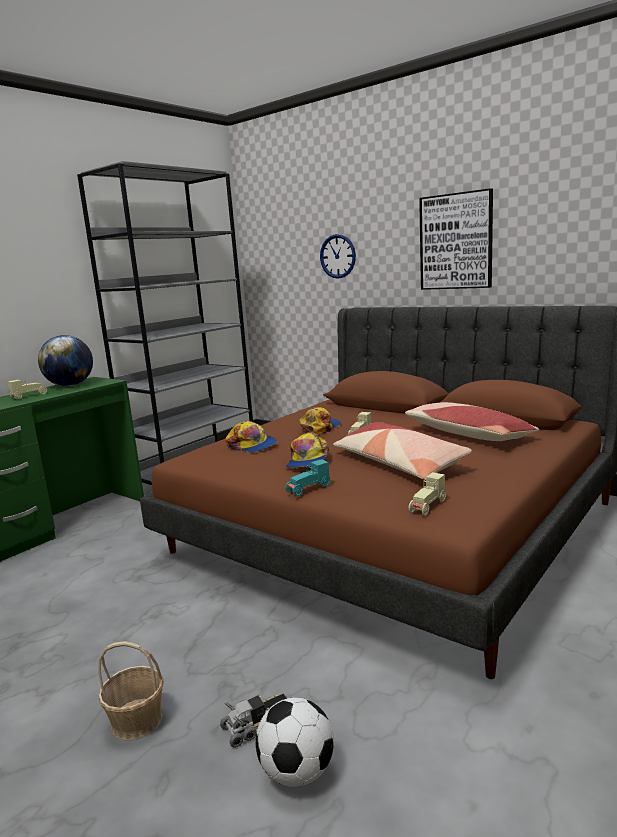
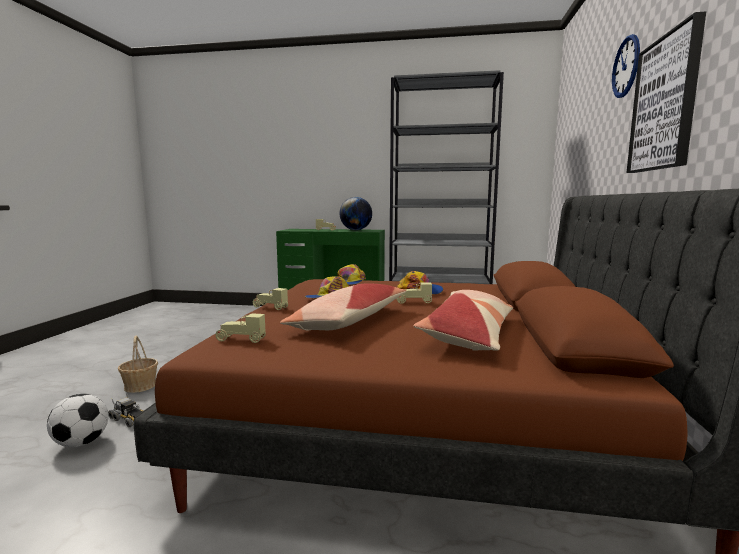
camera: 60 degrees right, 5 degrees down
turquoise toy car [285,459,330,496] -> beige toy car [253,288,288,310]
wall clock [320,234,356,279] -> wall clock moved to [612,34,640,98]

